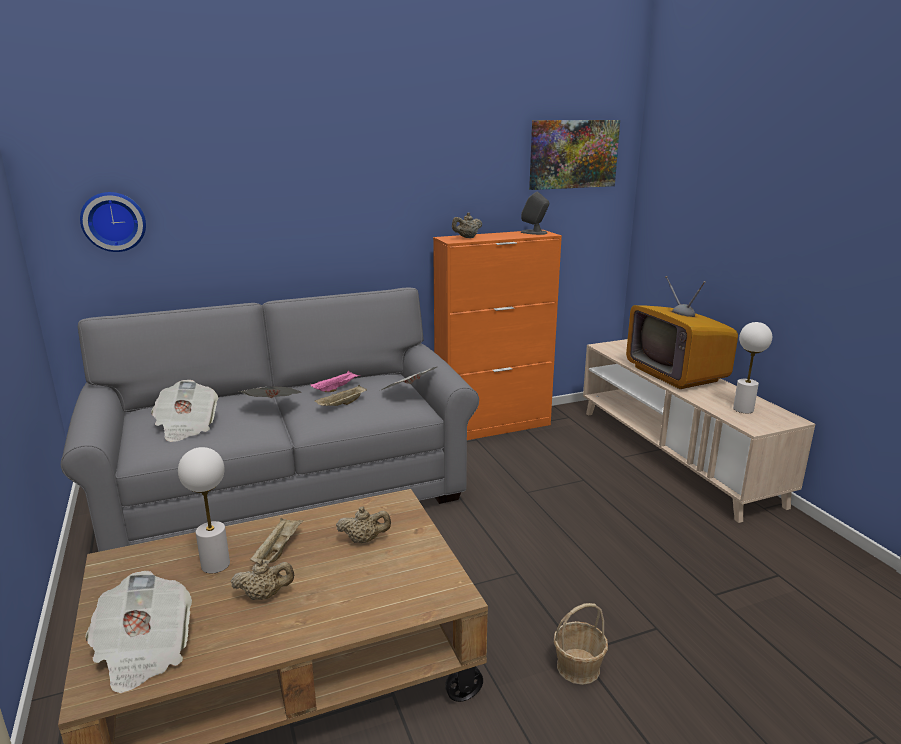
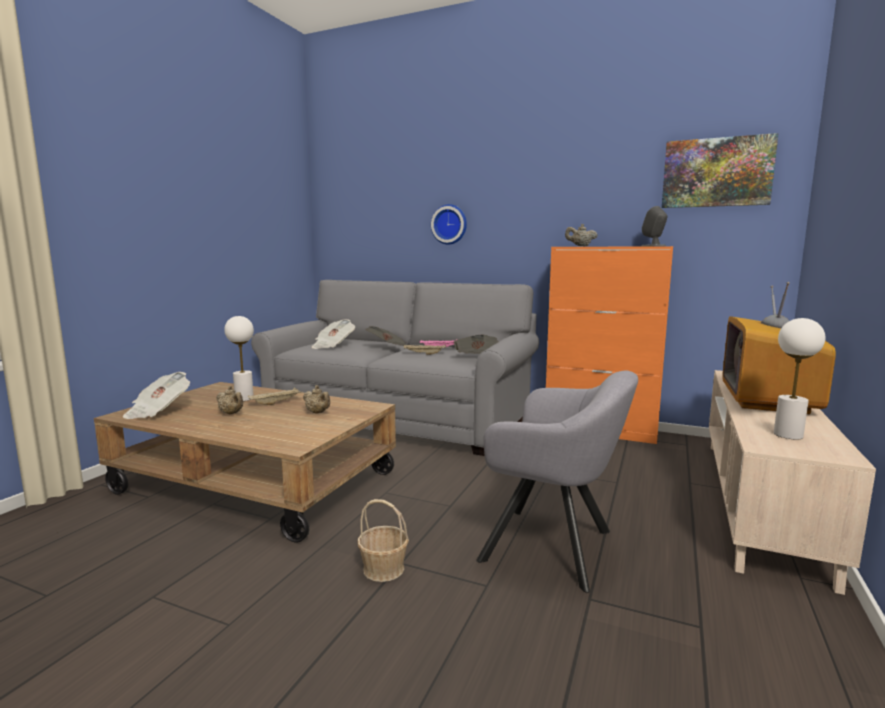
camera: 45 degrees right, 10 degrees down
wall clock [80,192,146,252] -> wall clock moved to [431,204,467,245]
none -> grey armchair [476,370,638,593]

